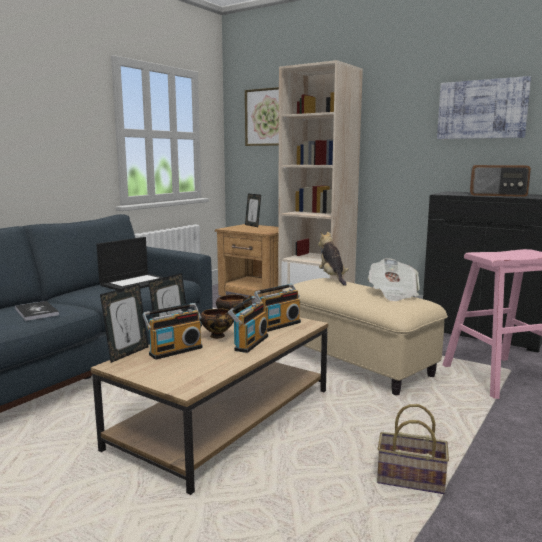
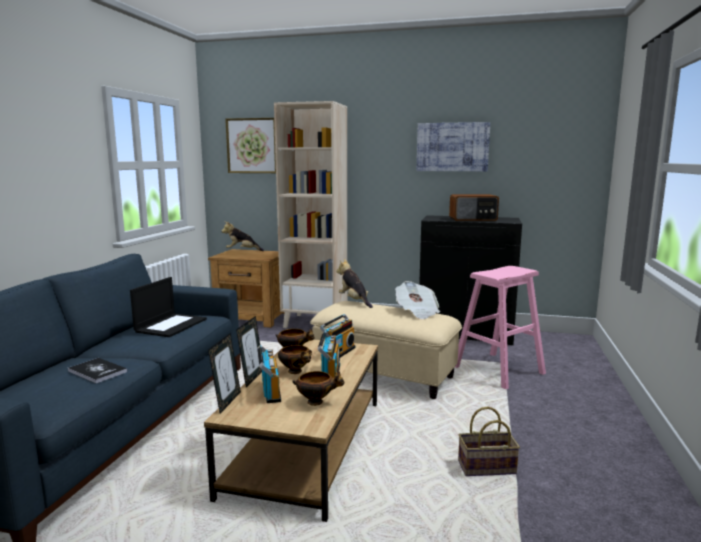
camera: 20 degrees left, 0 degrees up
radio [142,303,202,360] -> radio turned 45 degrees counterclockwise [258,345,281,403]
picture frame [245,193,261,227] -> plush toy [221,221,264,251]
none -> bowl [292,371,345,406]

